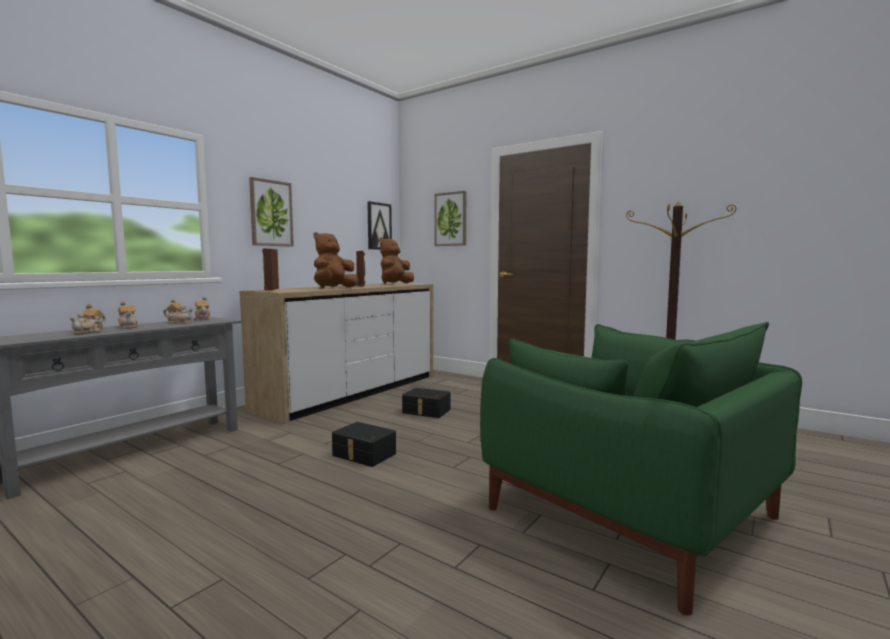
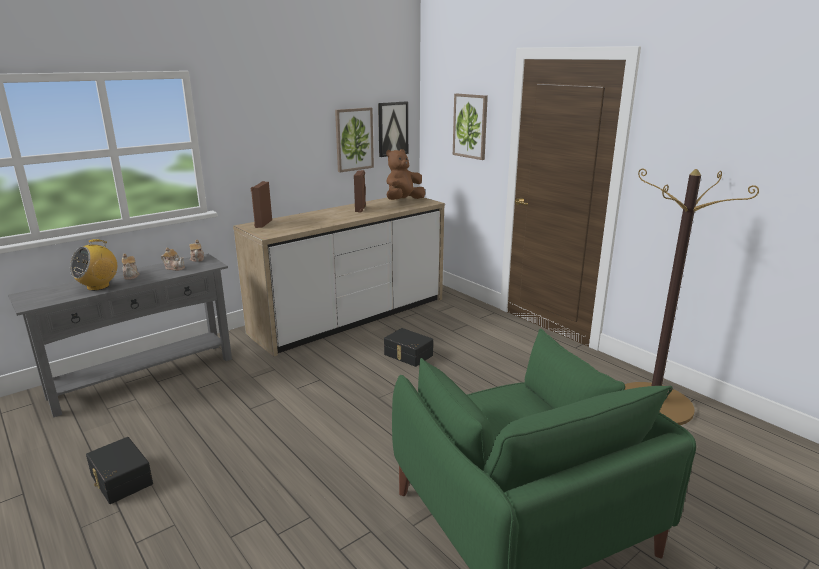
camera: 15 degrees right, 15 degrees up
teapot [70,304,106,334] -> radio [70,239,117,291]
picture [249,177,294,247] -> picture moved to [335,108,374,172]
brown plush toy [313,232,358,288] -> none
black storage box [332,422,396,467] -> black storage box moved to [86,437,153,504]

